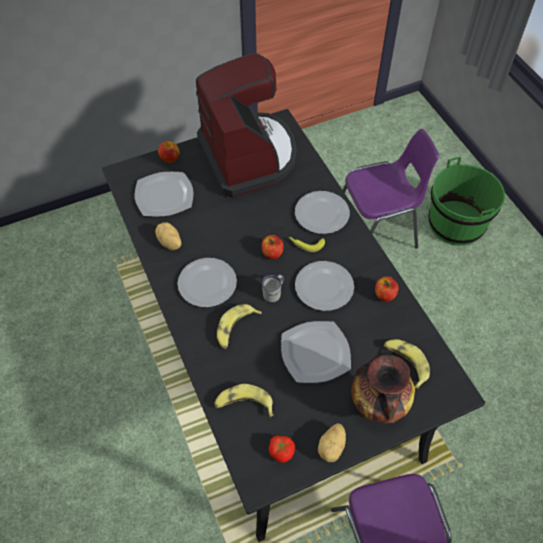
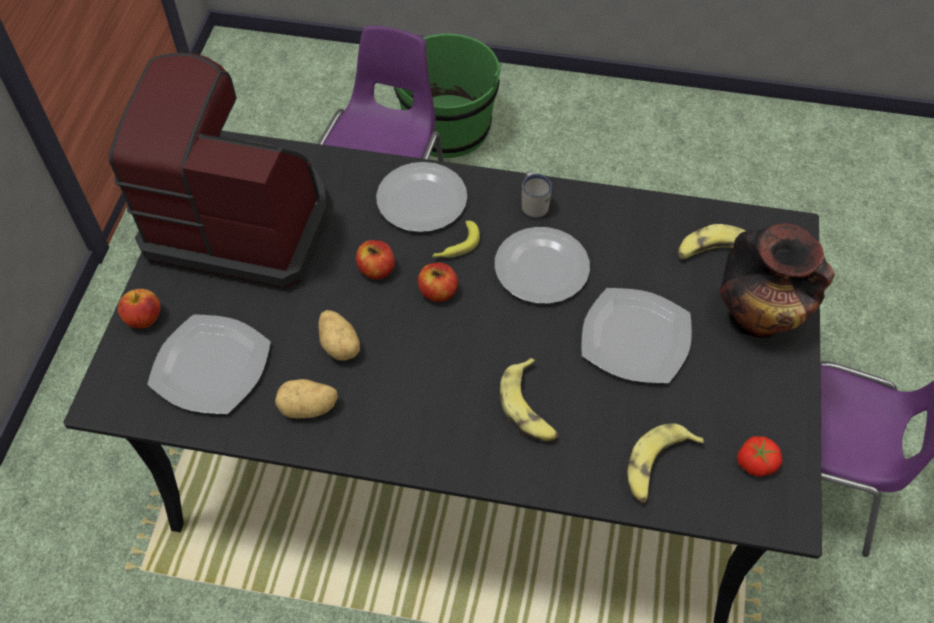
camera: 55 degrees left, 0 degrees up
plate [178,258,237,307] -> none
white mug [262,274,284,303] -> white mug moved to [522,171,552,219]
potato [318,423,346,462] -> potato moved to [319,310,360,361]
apple [375,276,399,302] -> apple moved to [356,240,395,279]

